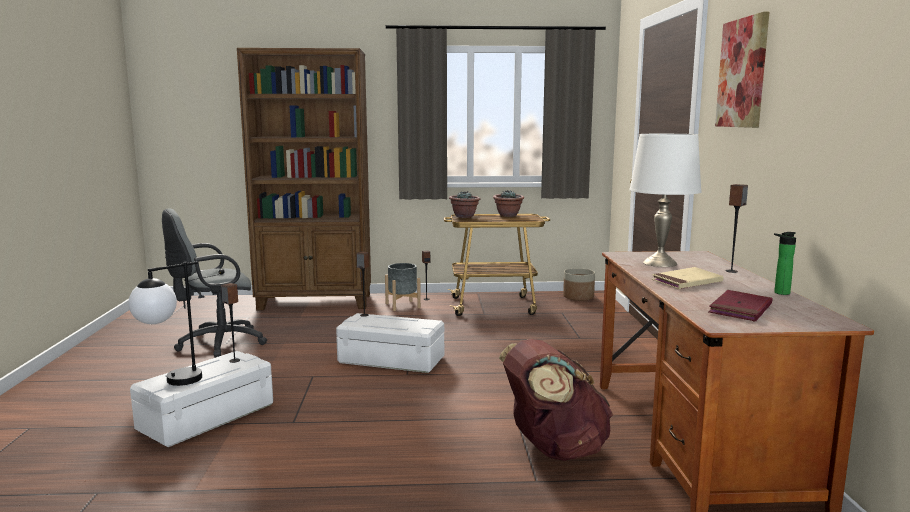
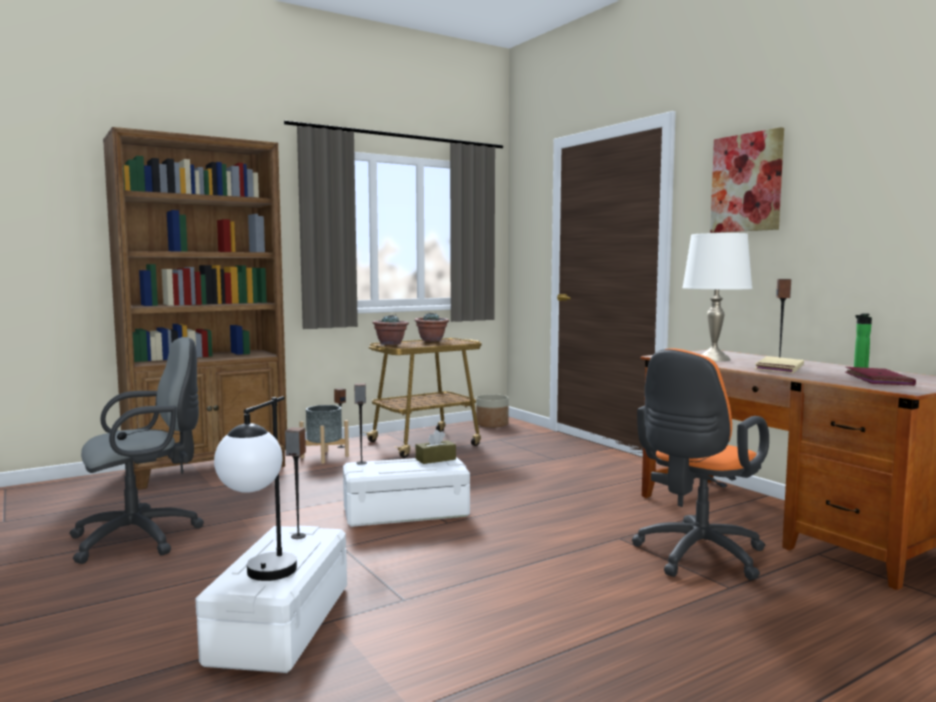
camera: 30 degrees left, 5 degrees down
grey office chair [162,208,267,358] -> grey office chair turned 150 degrees counterclockwise [69,337,204,564]
brown backpack [499,339,613,461] -> orange office chair [632,348,769,580]
none -> brown tissue box [416,430,456,464]

